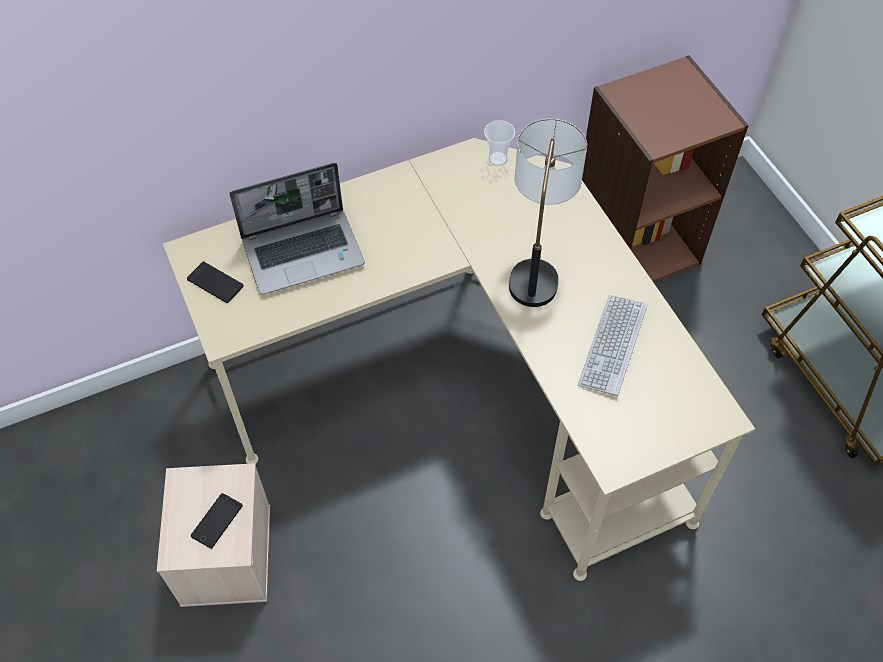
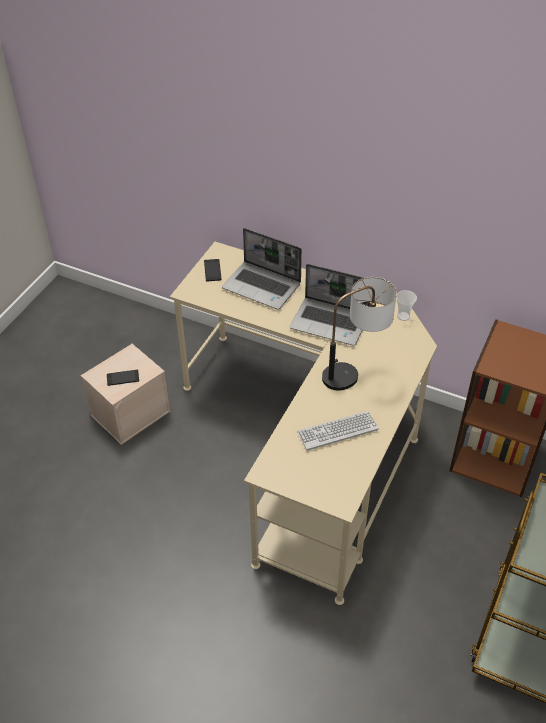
camera: 50 degrees right, 10 degrees down
none -> laptop [290,264,370,346]

